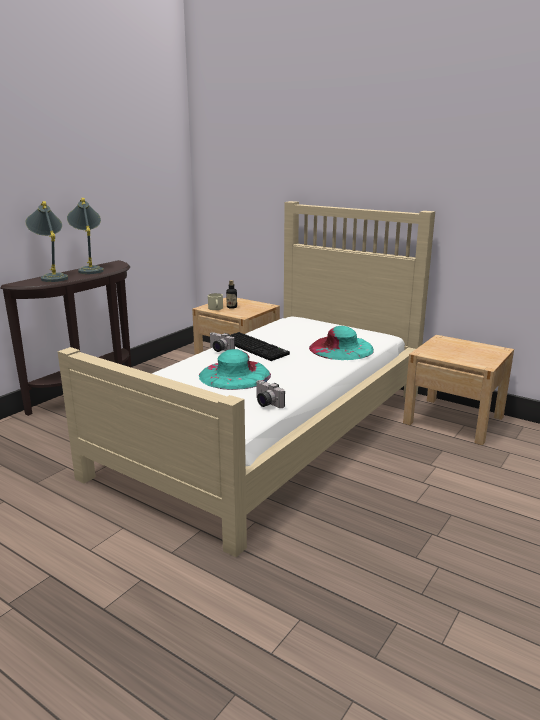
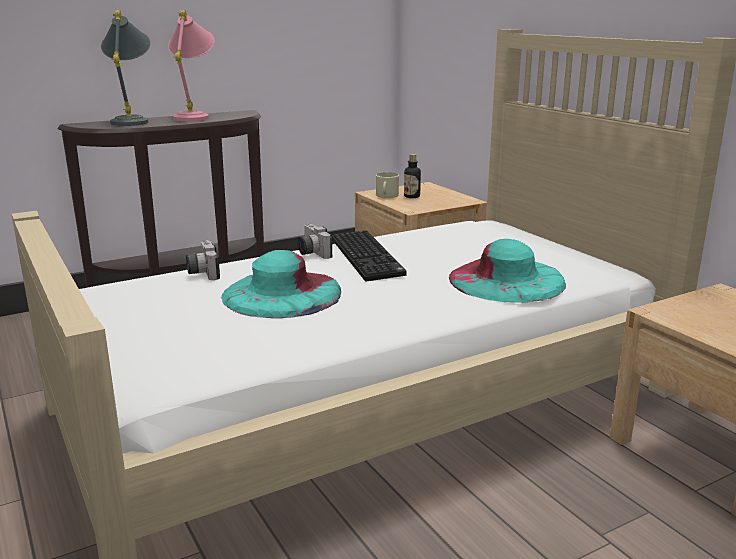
camera: 25 degrees right, 0 degrees up
grey table lamp [67,198,104,274] -> pink table lamp [168,10,215,122]
camera [256,380,285,408] -> camera moved to [186,240,220,280]

